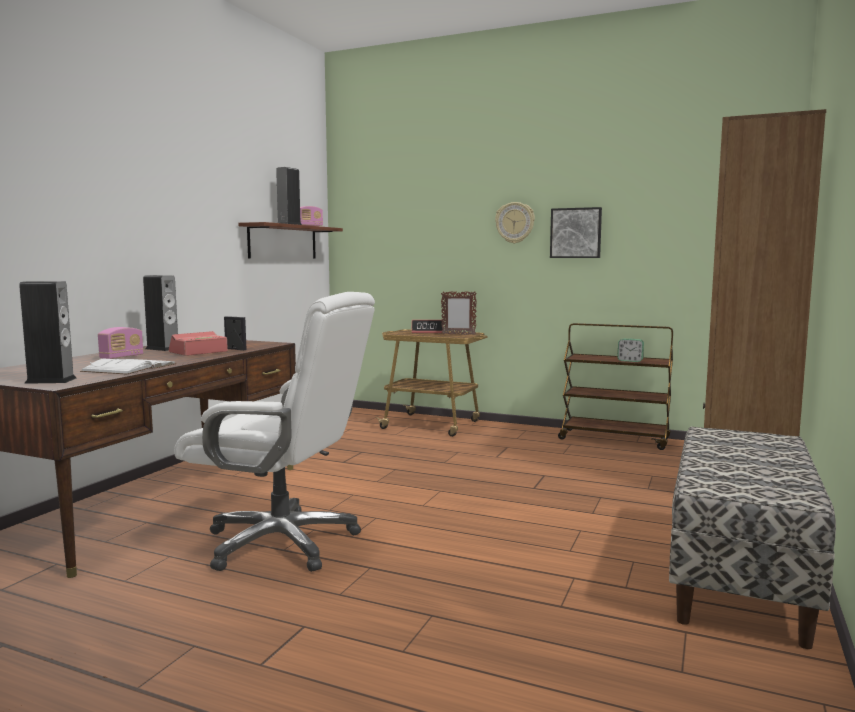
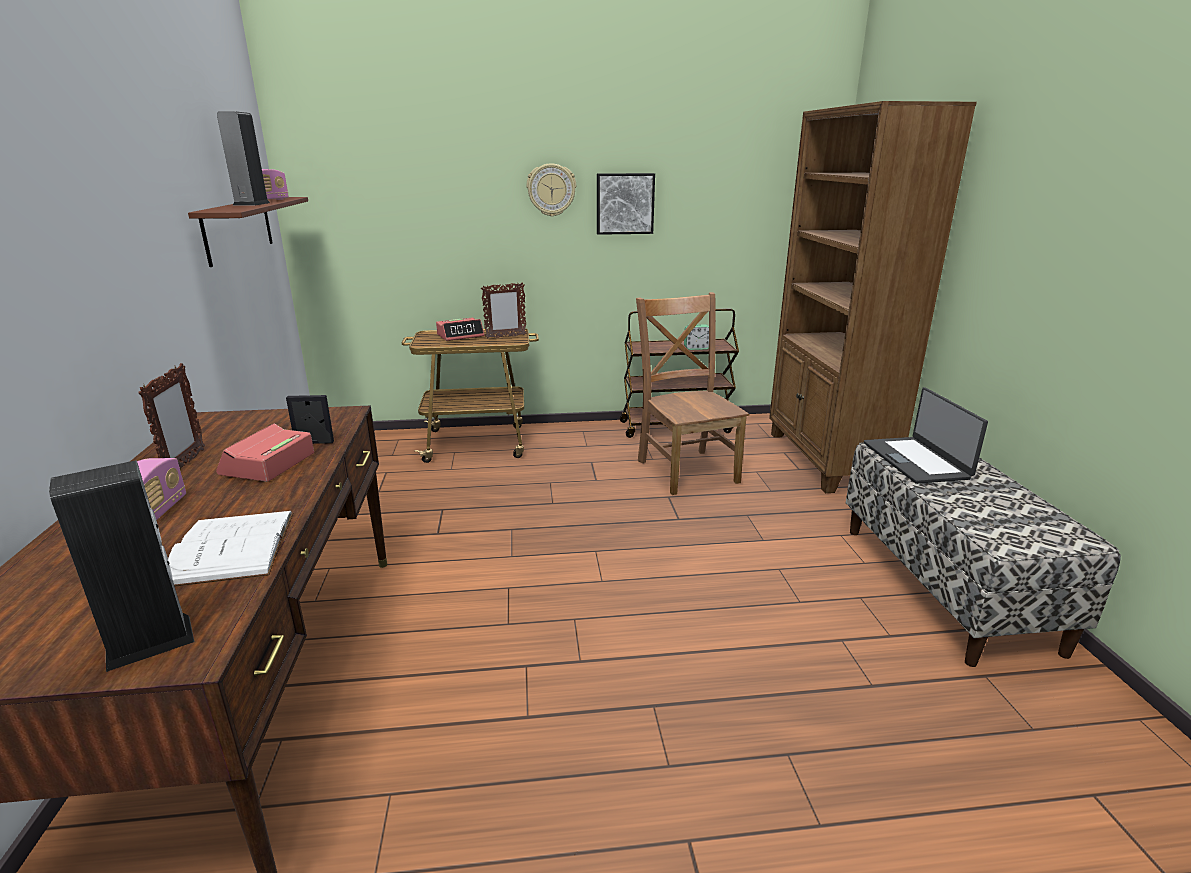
camera: 30 degrees left, 15 degrees up
speaker [143,275,178,351] -> picture frame [138,363,205,469]
white office chair [174,292,375,572] -> none
none -> brown chair [636,292,749,495]
none -> laptop [864,387,988,484]

